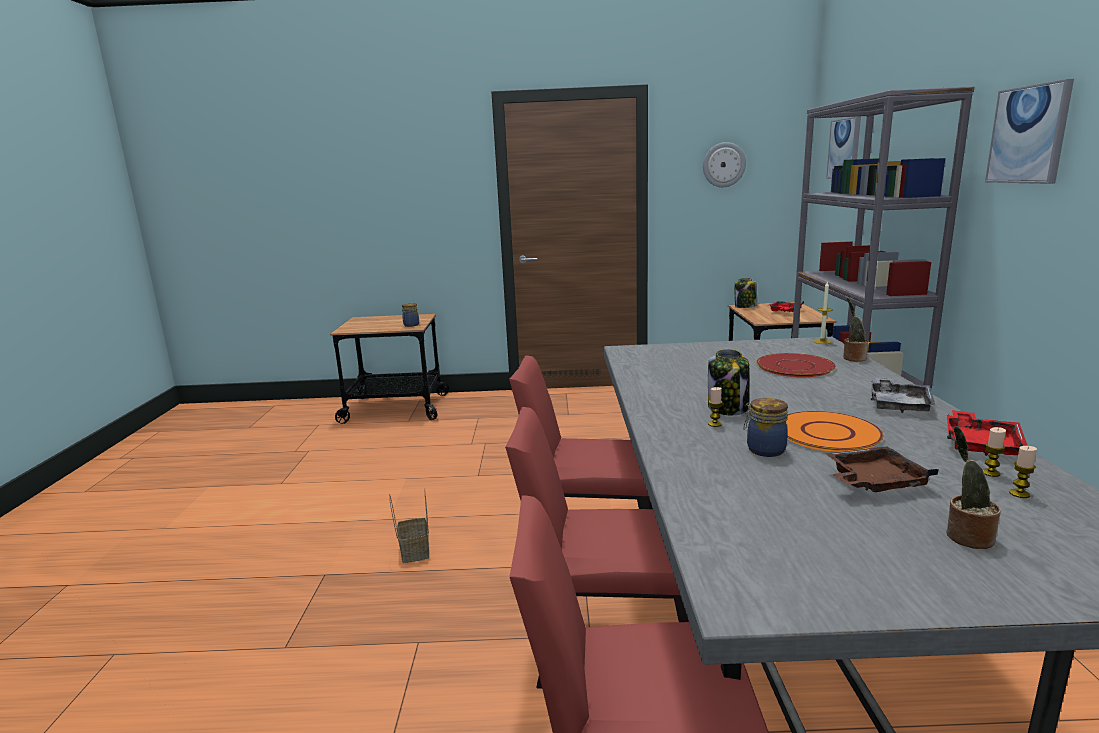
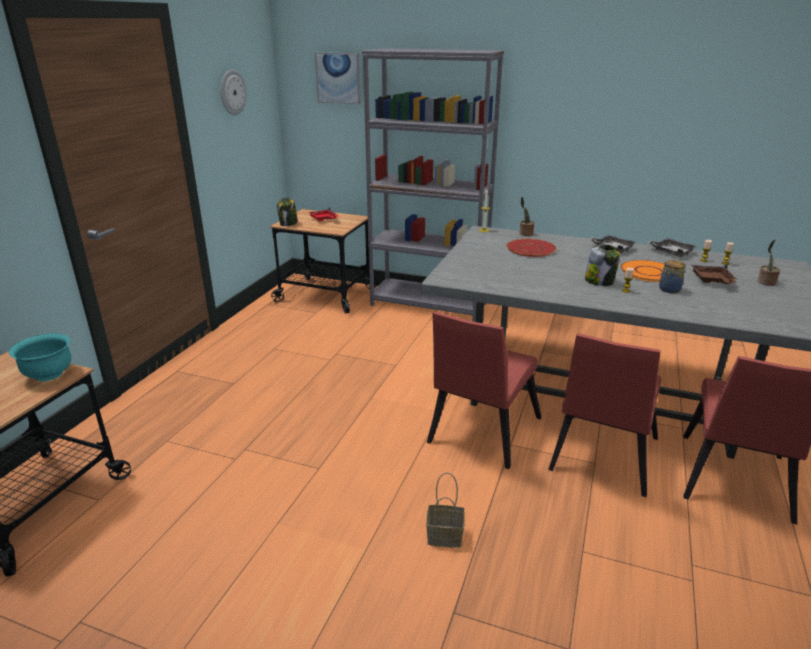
camera: 70 degrees left, 10 degrees up
jar [402,303,419,327] -> turquoise bowl [9,333,71,381]
red tray [947,410,1028,456] -> grey tray [647,238,697,257]
picture [985,79,1074,184] -> none

